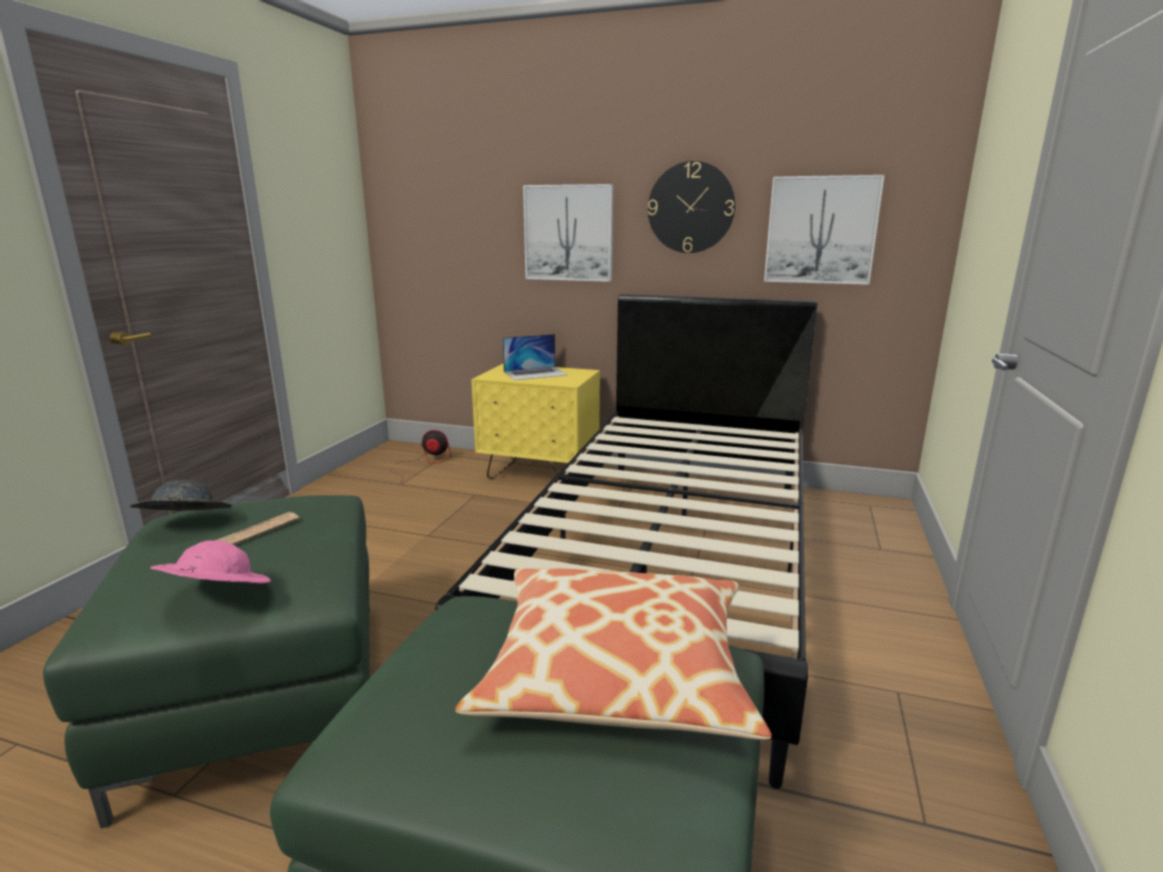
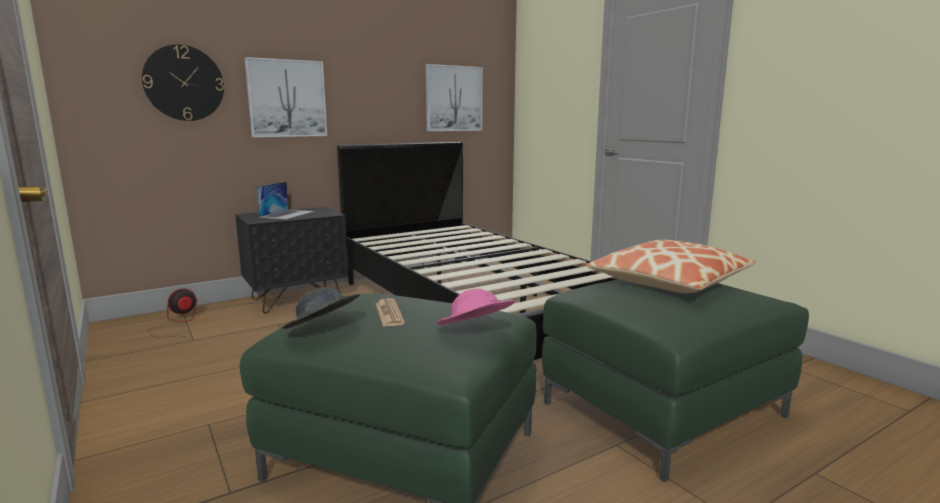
camera: 50 degrees left, 5 degrees down
yellow nightstand [471,364,600,479] -> black nightstand [235,207,349,314]
wall clock [648,161,735,253] -> wall clock moved to [142,44,224,121]

